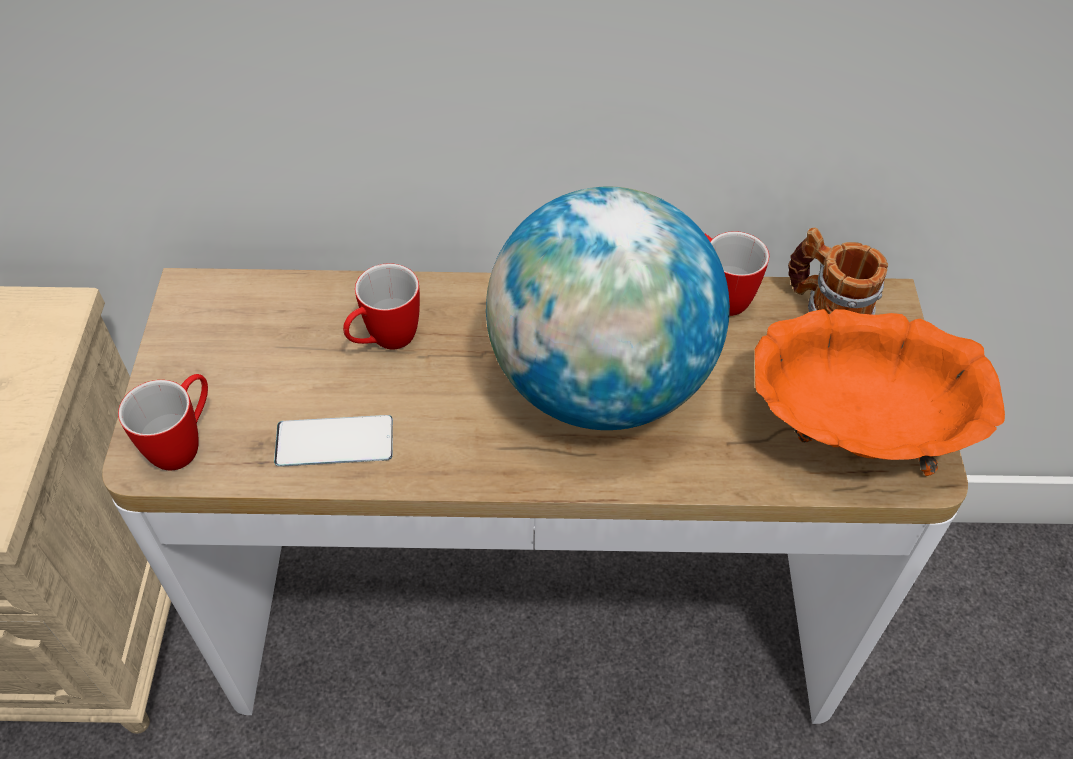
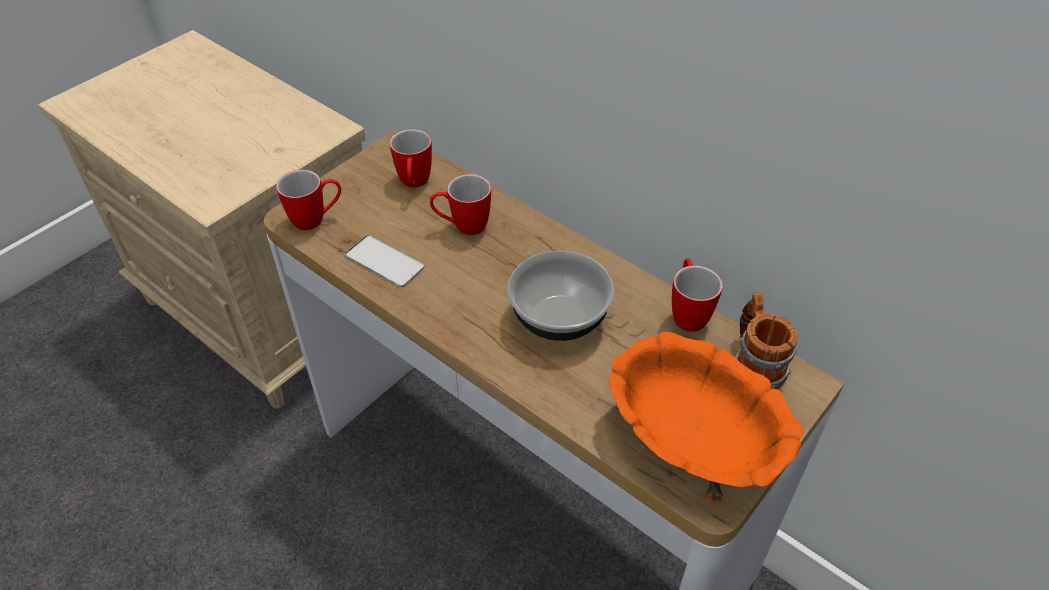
camera: 40 degrees right, 5 degrees down
globe [486,186,730,430] -> bowl [508,251,614,341]
none -> mug [390,129,432,188]

